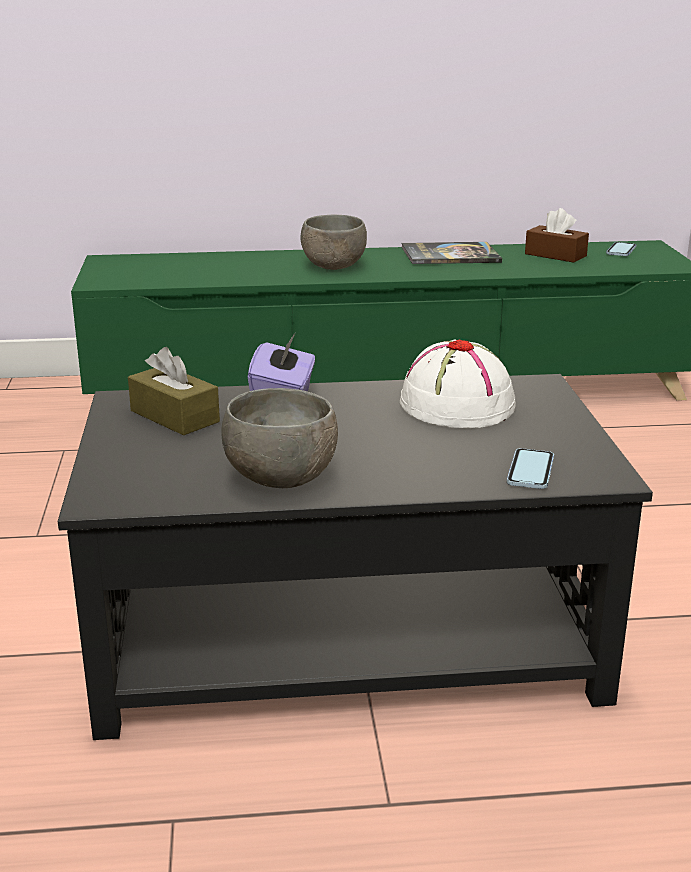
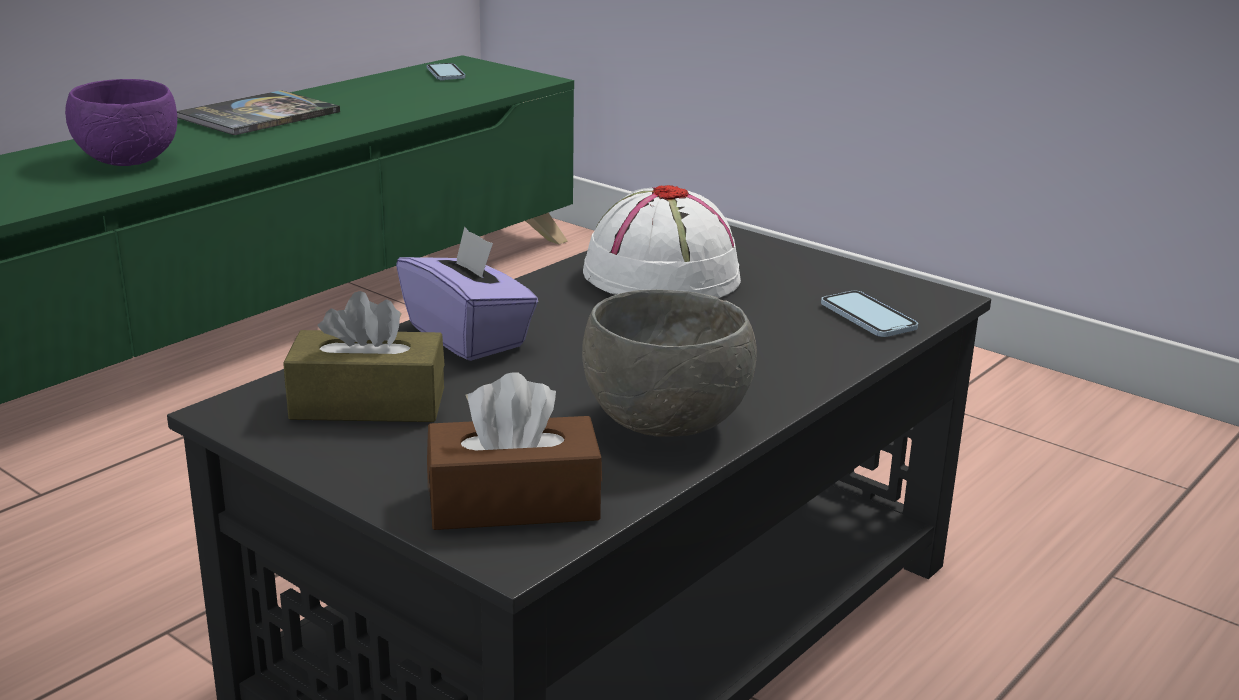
camera: 45 degrees left, 0 degrees up
grey bowl [300,215,367,270] -> purple bowl [65,79,177,166]
brown tissue box [525,208,589,263] -> brown tissue box moved to [427,373,602,530]

